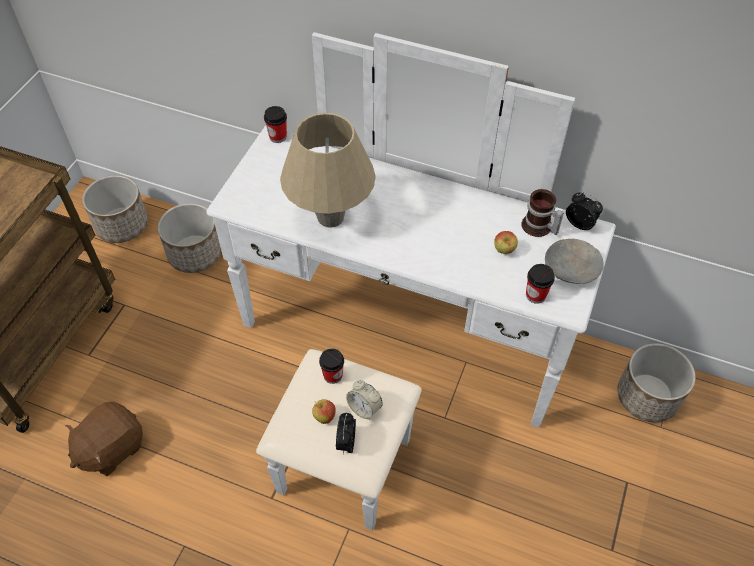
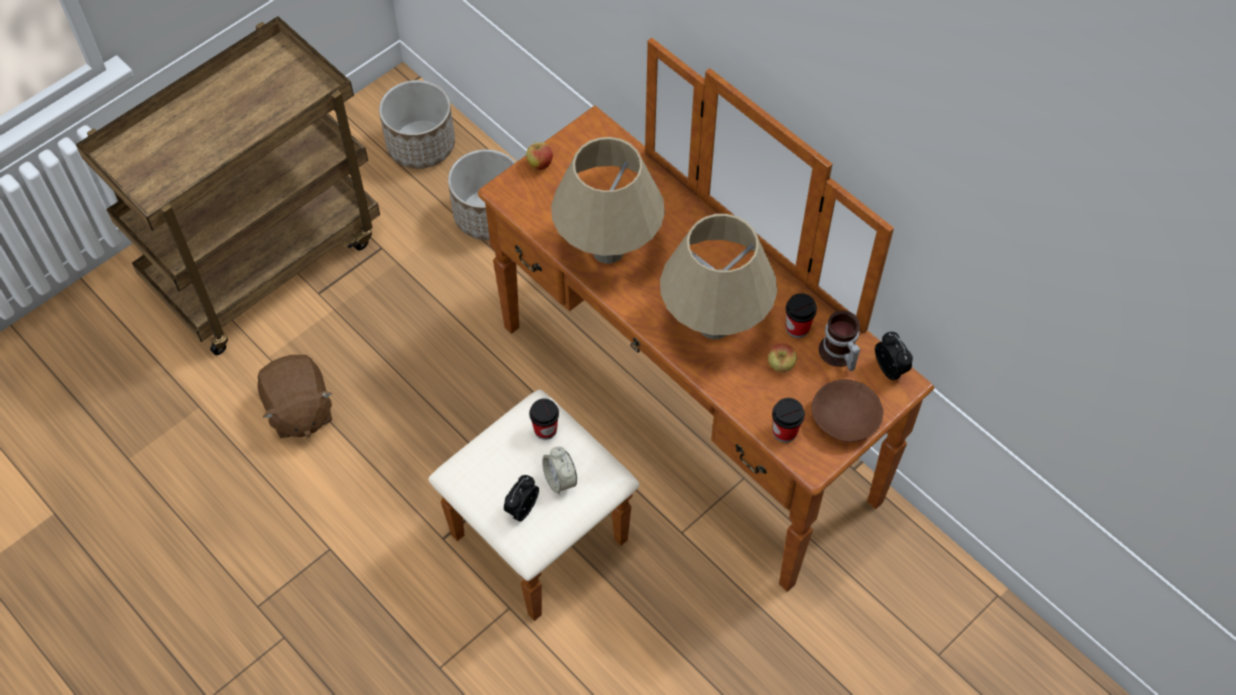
camera: 25 degrees right, 5 degrees up
brown plush toy [65,402,143,476] -> brown plush toy turned 90 degrees counterclockwise [258,355,332,438]
white dresser [206,32,616,530] -> brown dresser [428,38,934,621]
cup [264,106,287,143] -> cup moved to [785,293,817,338]
apple [312,399,336,424] -> apple moved to [526,140,553,170]
grey bowl [545,239,604,284] -> brown bowl [811,379,883,442]
planter [617,343,696,422] -> none
none -> beige table lamp [660,214,777,339]

